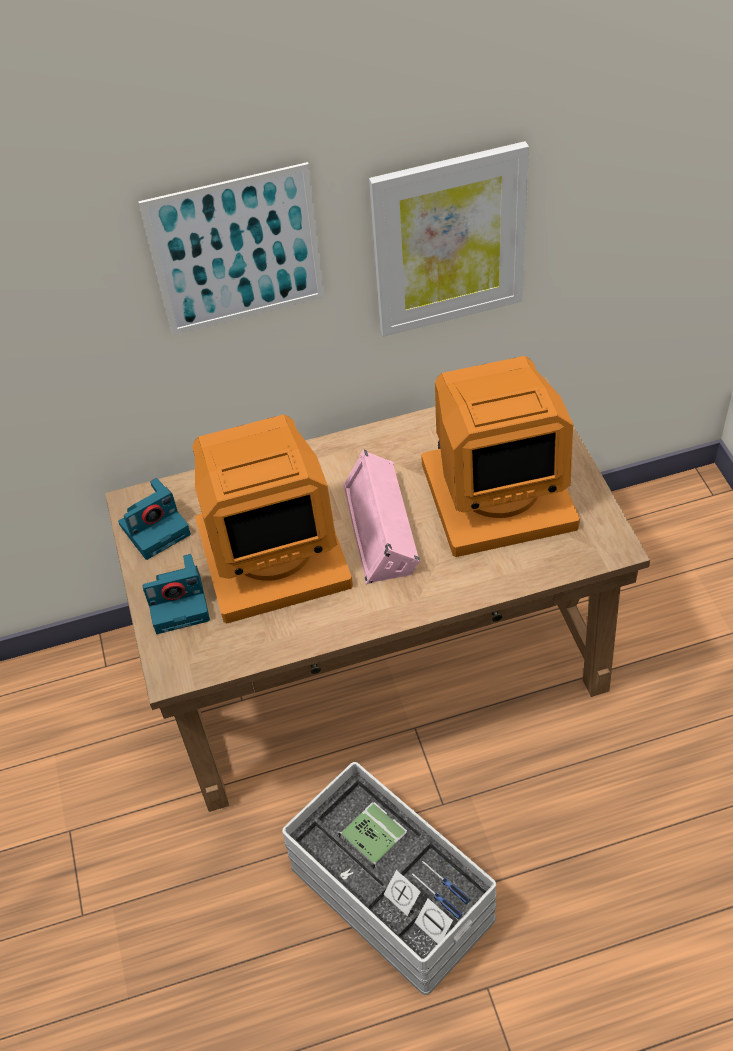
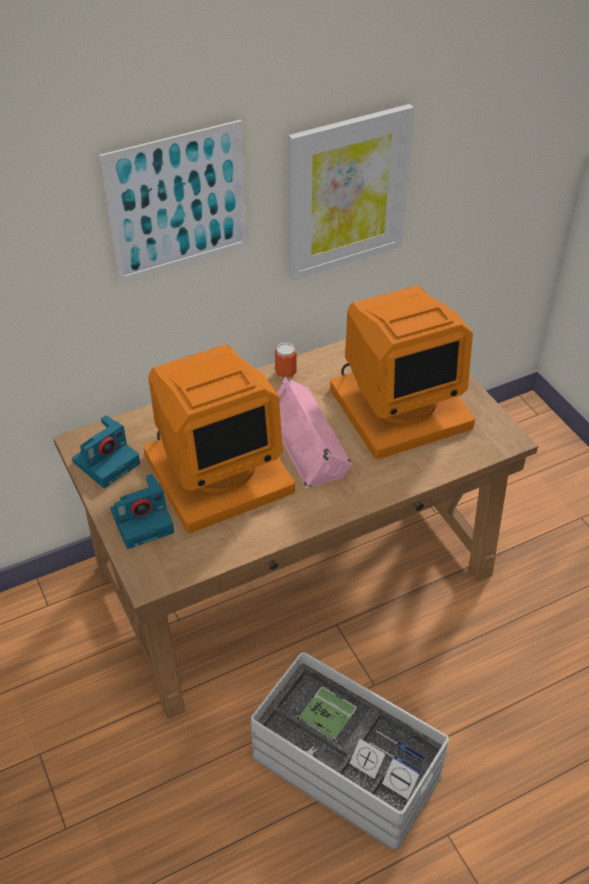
camera: 15 degrees left, 5 degrees down
none -> can [275,342,297,379]

